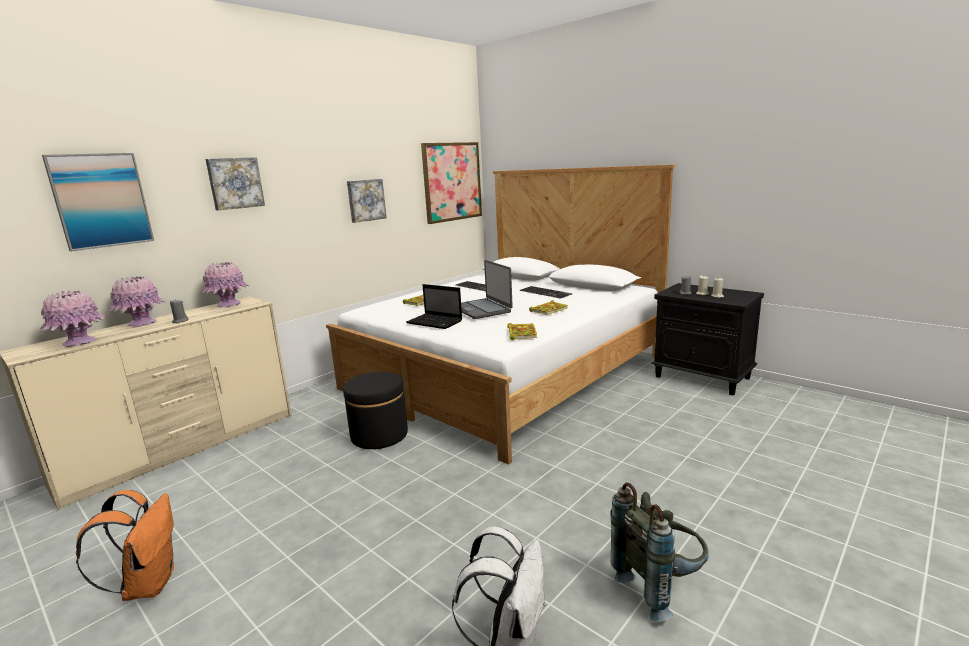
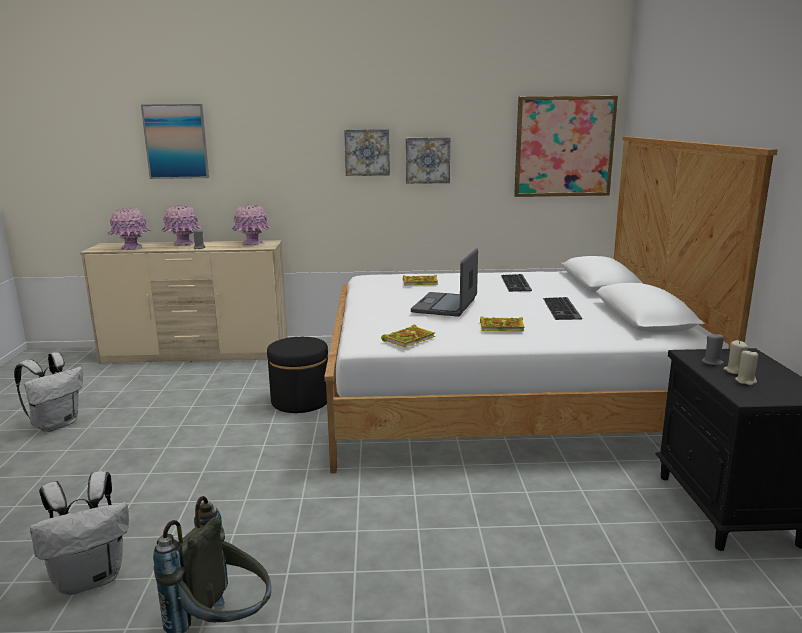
camera: 45 degrees right, 0 degrees up
orange backpack [76,490,174,601] -> white backpack [14,352,83,432]
picture [206,157,265,210] -> picture moved to [344,129,390,176]
laptop [406,284,462,329] -> none

